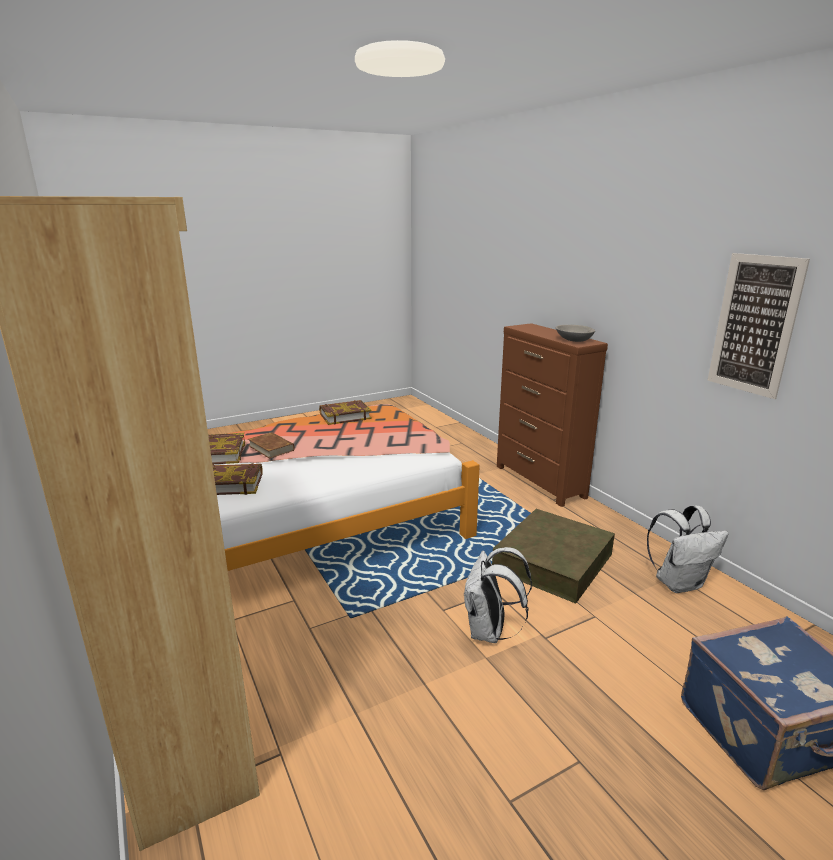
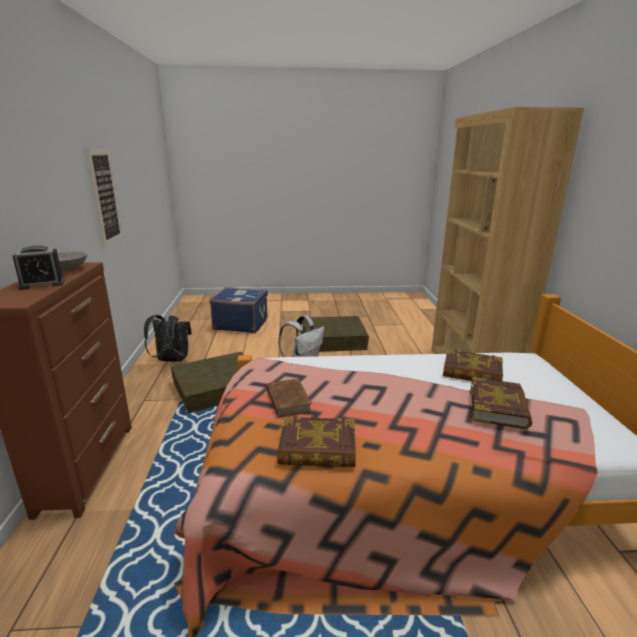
camera: 155 degrees left, 0 degrees up
brown book [248,432,295,459] -> brown book moved to [266,379,312,418]
white backpack [647,506,728,593] -> black backpack [144,315,192,362]
none -> alarm clock [13,245,65,290]
none -> brown storage box [303,316,369,352]

